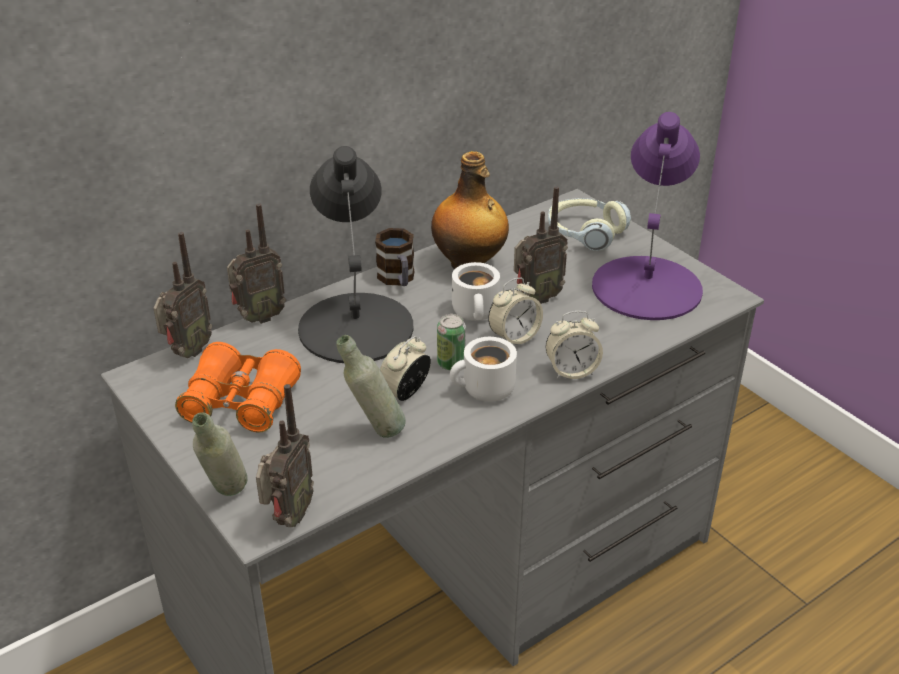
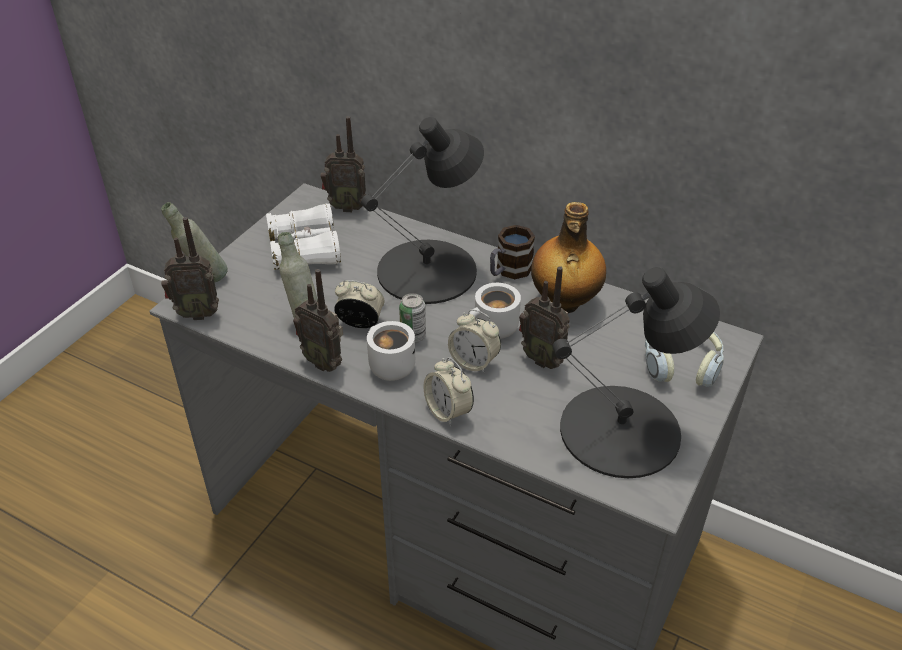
camera: 65 degrees right, 5 degrees up
orange binoculars [175,342,301,433] -> white binoculars [266,204,341,270]
radio [227,203,286,324] -> radio moved to [293,269,343,372]
purple table lamp [592,112,703,320] -> black table lamp [552,267,720,478]

